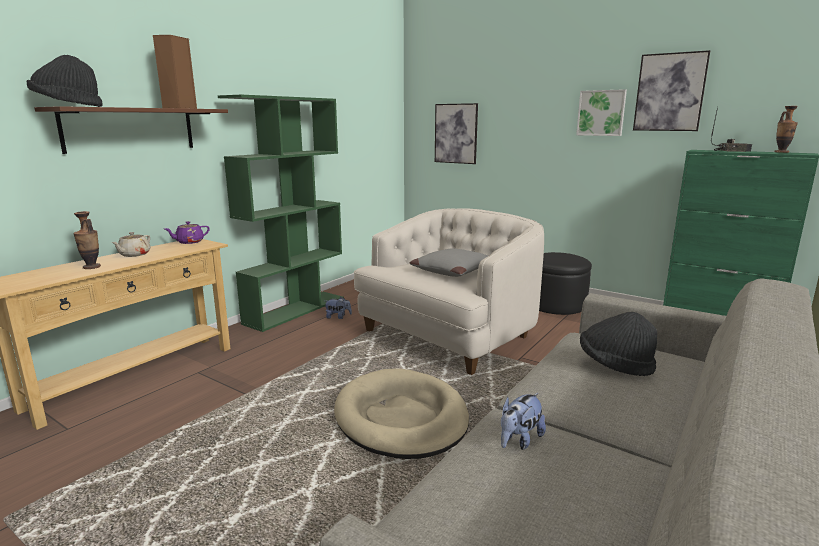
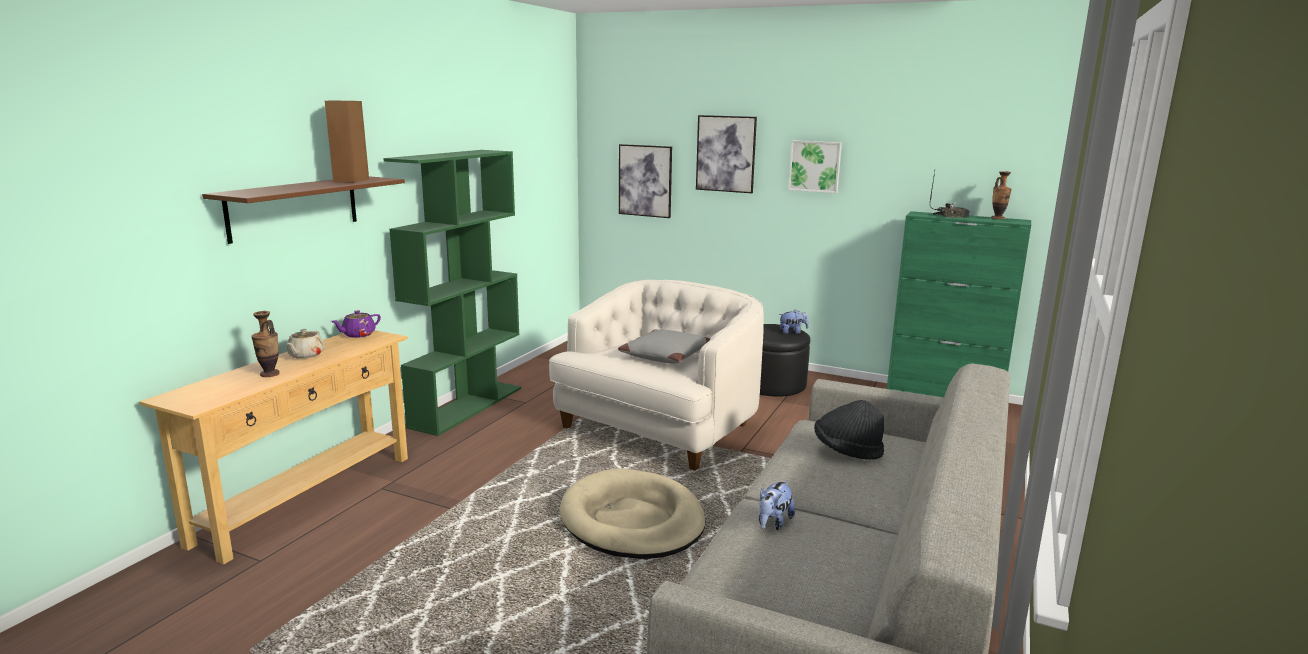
camera: 10 degrees left, 0 degrees up
black hat [27,55,103,107] -> none
plush toy [325,297,352,319] -> plush toy moved to [779,309,809,334]
picture [633,50,710,131] -> picture moved to [696,115,757,193]

